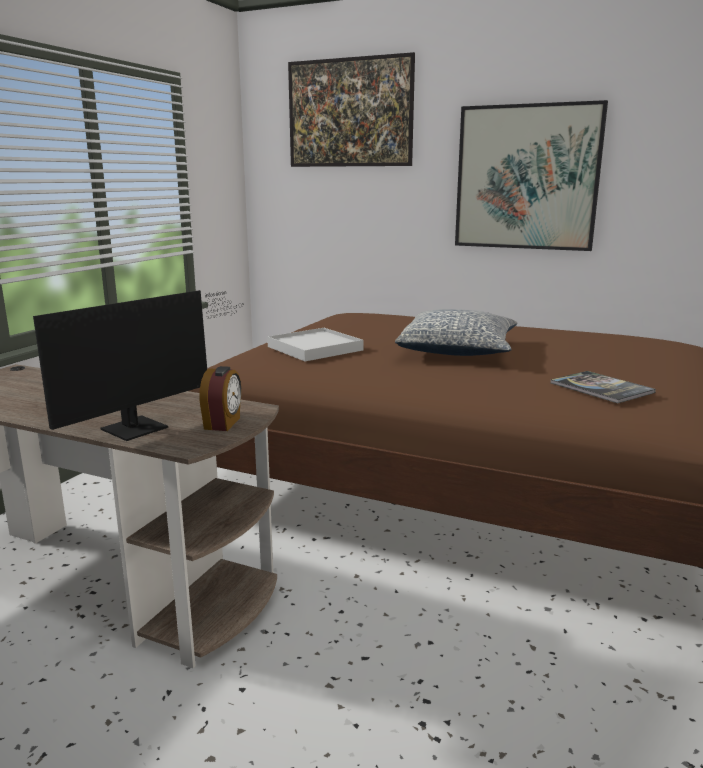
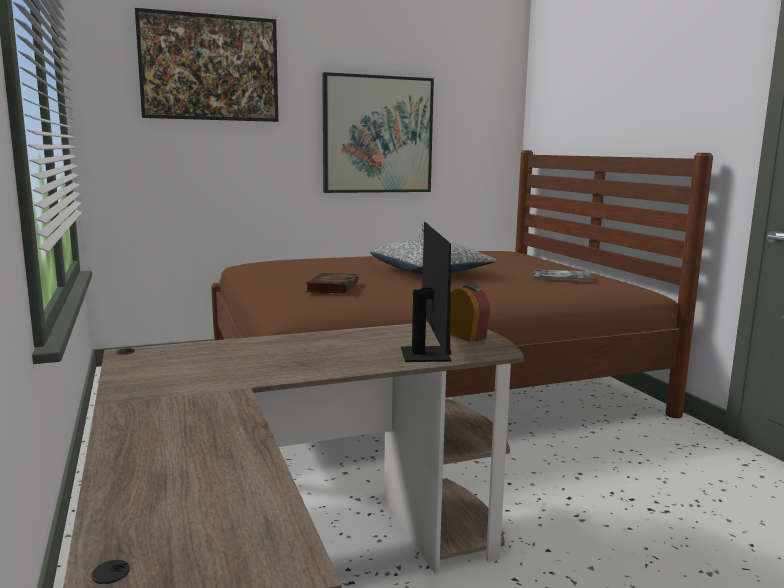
camera: 45 degrees left, 5 degrees down
white tray [267,328,364,361] -> book [306,273,358,293]

